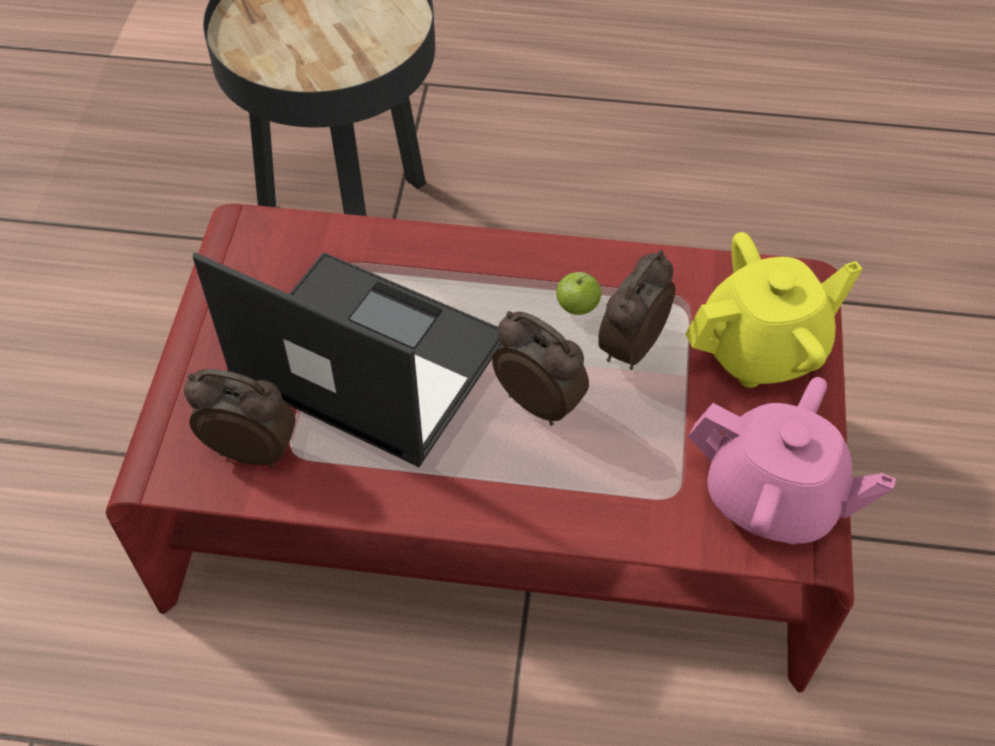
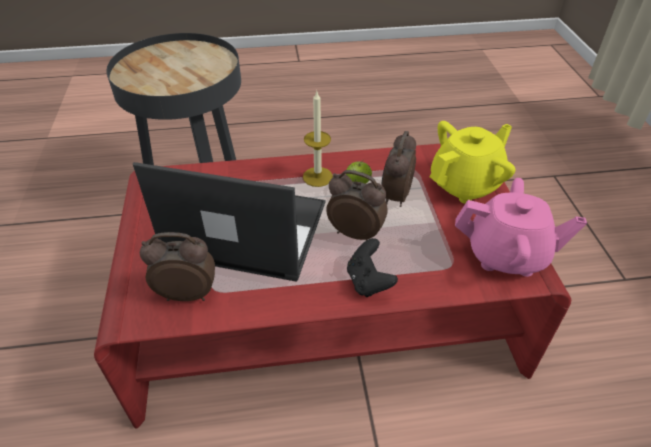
camera: 15 degrees left, 10 degrees down
none -> candle [303,91,333,187]
none -> black game controller [347,238,398,297]

